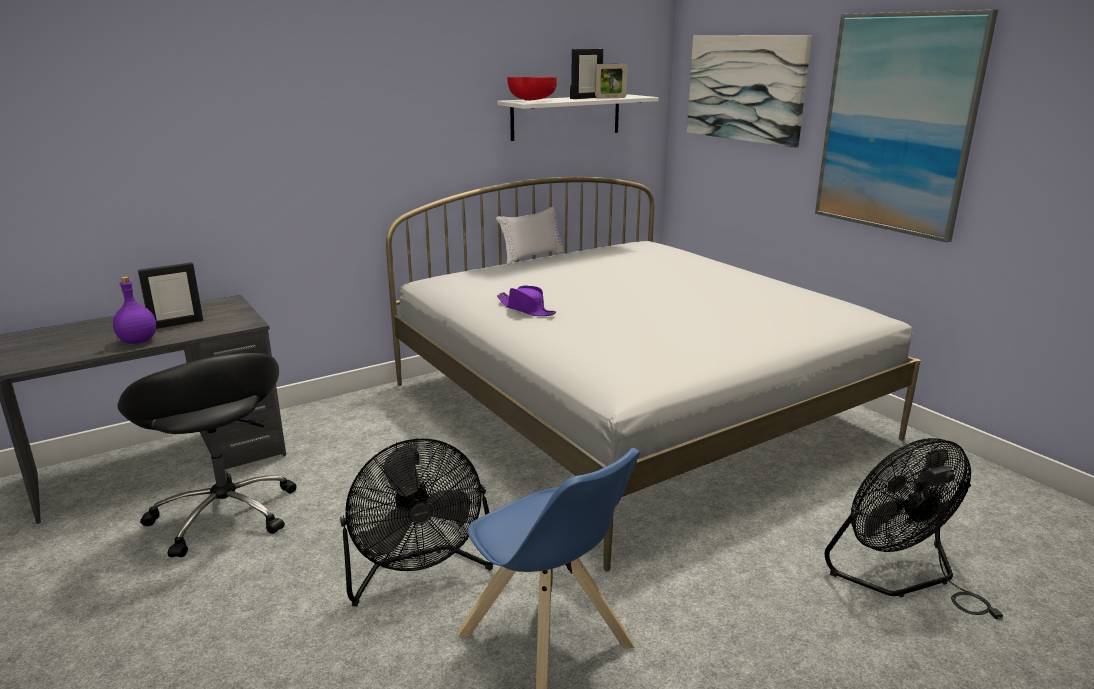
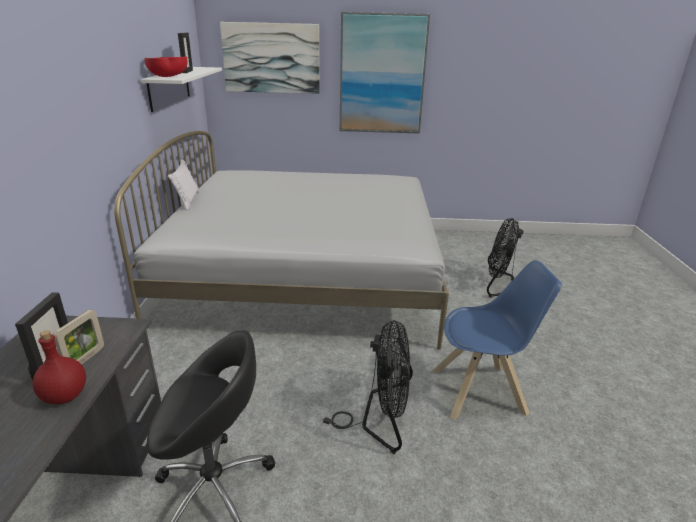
camera: 55 degrees left, 5 degrees up
purple bottle [113,276,156,344] -> red bottle [32,330,86,404]
purple hat [497,286,556,316] -> none
picture frame [595,64,627,99] -> picture frame moved to [53,309,104,364]

